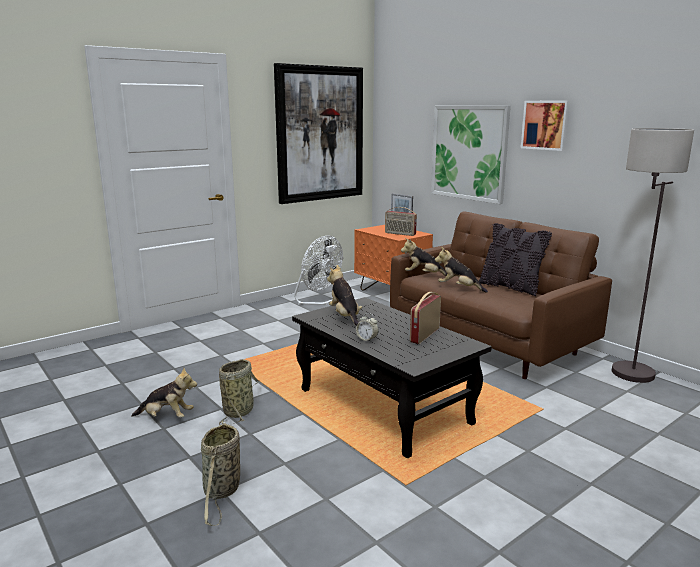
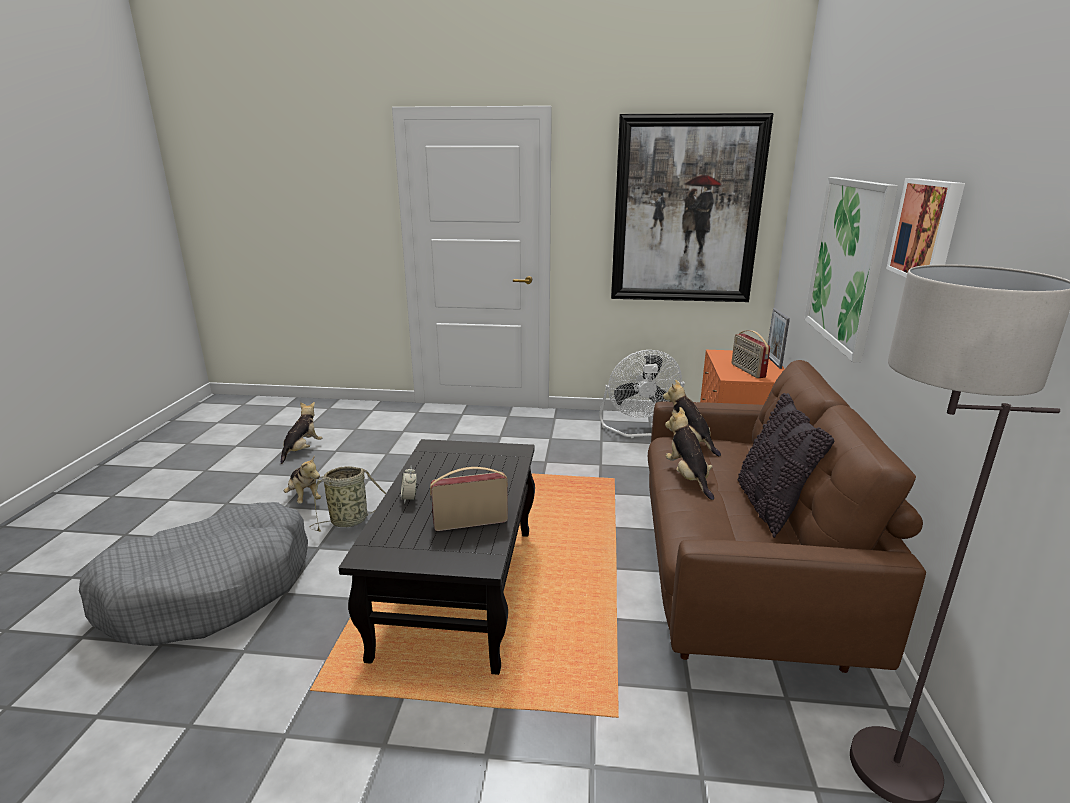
camera: 45 degrees right, 5 degrees up
basket [201,421,240,526] -> grey dog bed [79,502,308,646]
plush toy [327,265,362,326] -> plush toy moved to [281,402,323,464]

